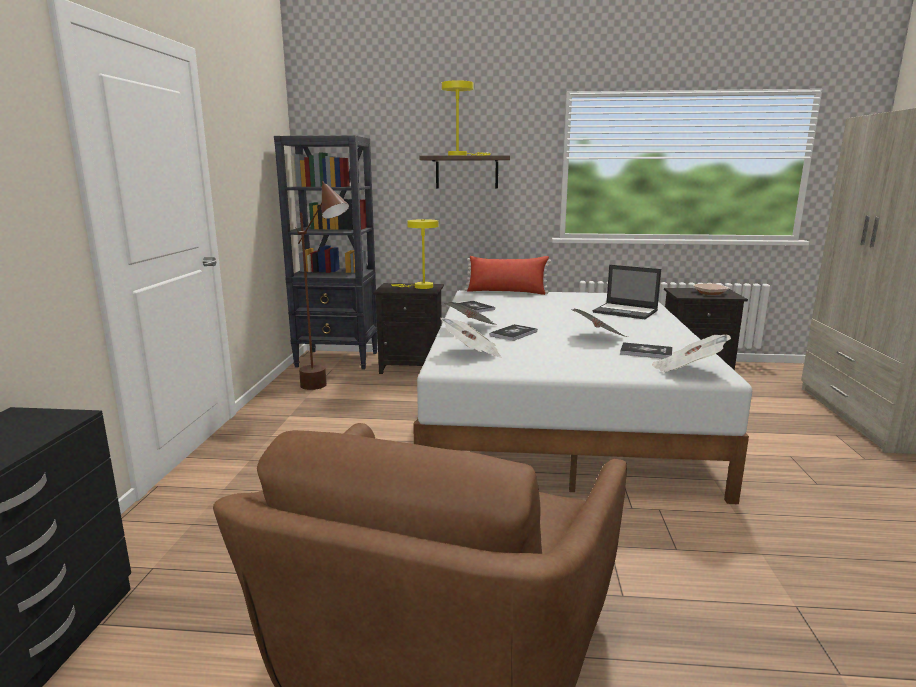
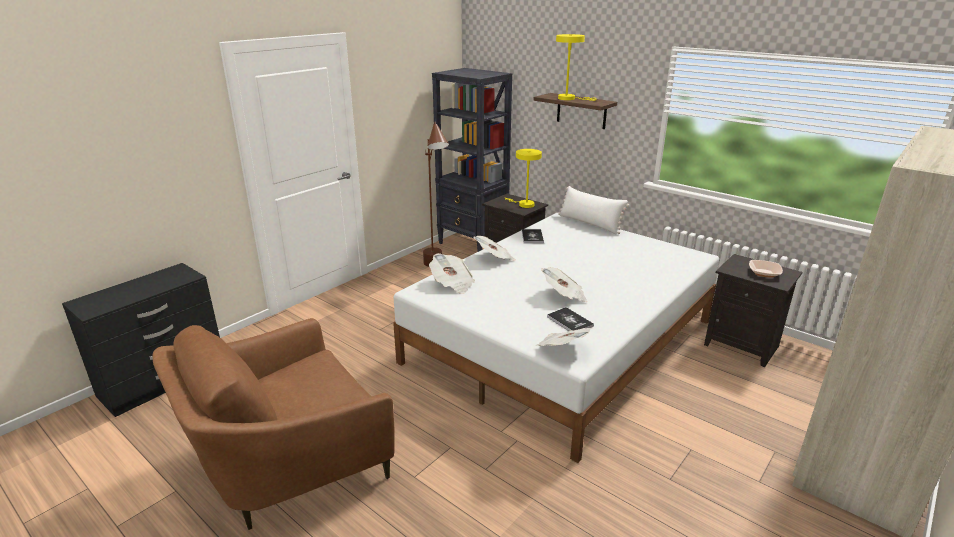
camera: 35 degrees right, 10 degrees up
red pillow [464,256,551,295] -> white pillow [558,186,629,234]
book [489,324,537,341] -> none
laptop [593,265,661,319] -> none

